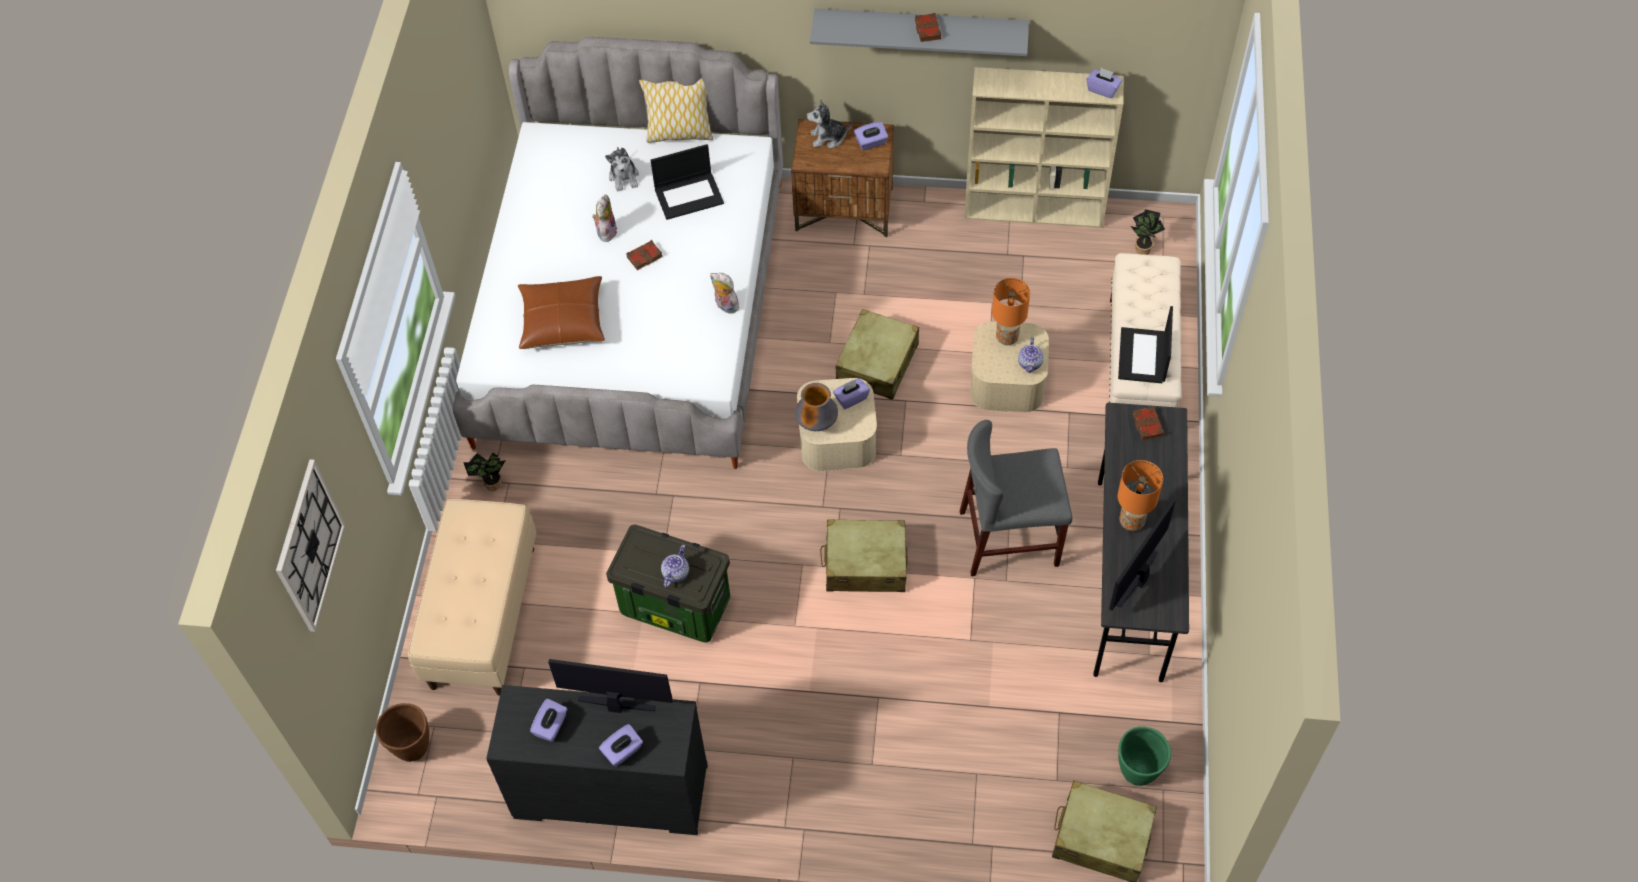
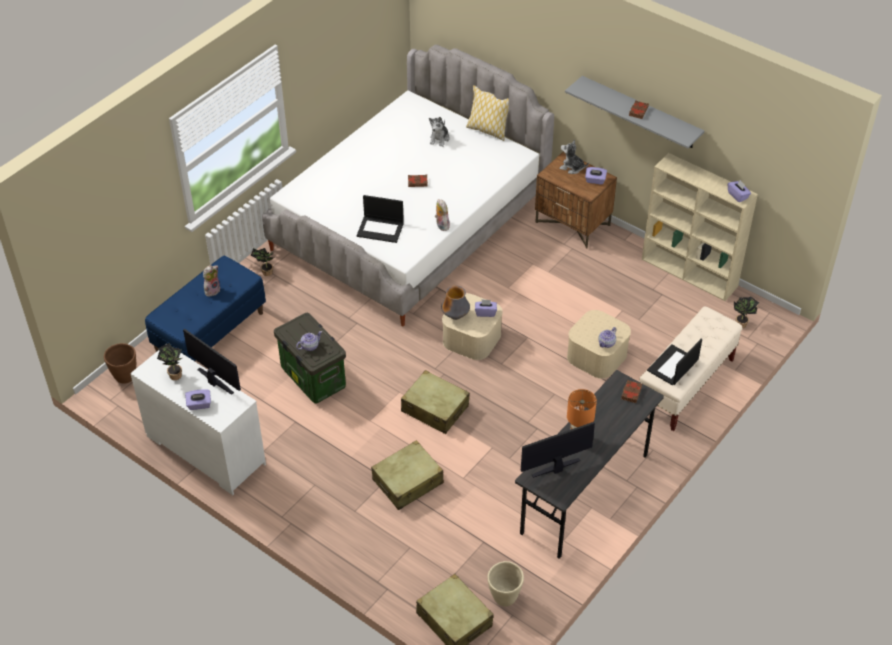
camera: 30 degrees right, 10 degrees down
wall clock [276,459,346,632] -> none
beige bench [408,499,537,696] -> blue bench [145,256,266,361]
black dresser [486,685,708,835] -> white dresser [130,350,266,495]
brown pillow [518,276,605,349] -> none
purple tissue box [530,698,567,742] -> potted plant [157,343,182,380]
plush toy [592,194,617,242] -> plush toy moved to [203,265,220,297]
laptop [651,144,724,220] -> laptop moved to [357,195,404,243]
beige suitcase [836,309,919,400] -> beige suitcase moved to [371,440,444,510]
grey chair [960,420,1072,576] -> none
orange table lamp [992,278,1030,345] -> none
green planter [1118,726,1171,786] -> beige planter [488,561,524,607]

